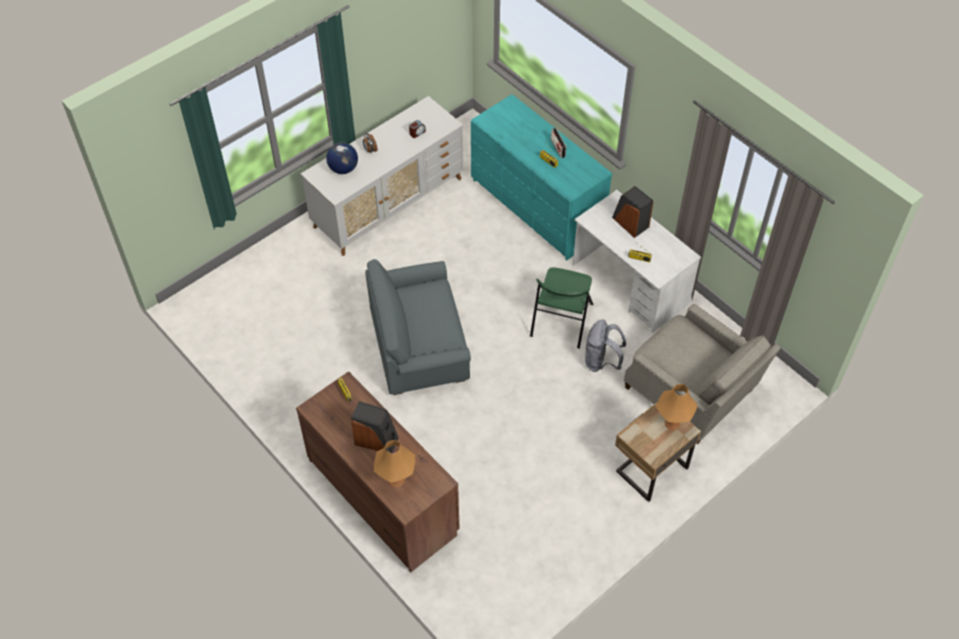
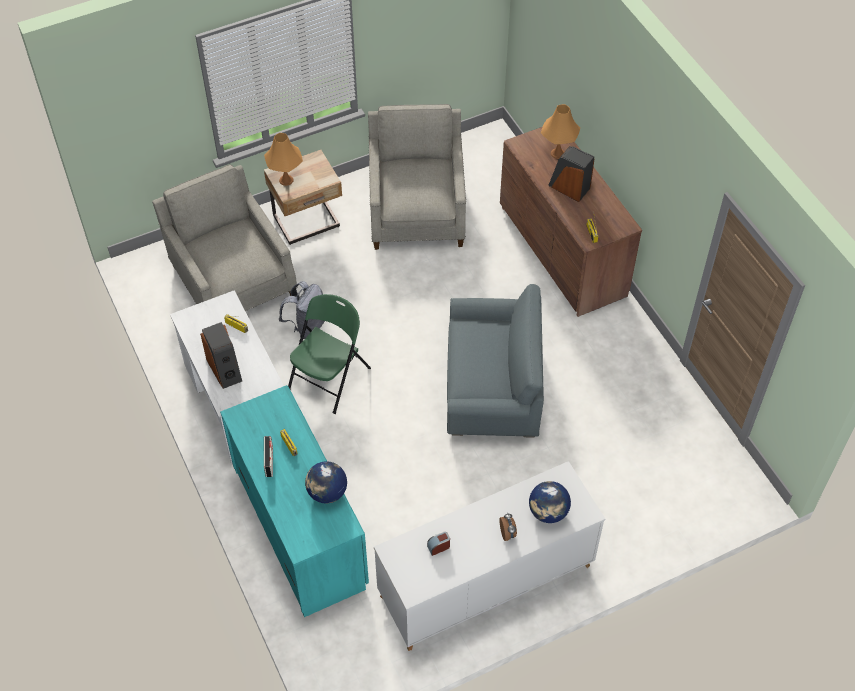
camera: 165 degrees left, 0 degrees up
none -> globe [305,461,347,504]
none -> grey armchair [368,104,466,250]

